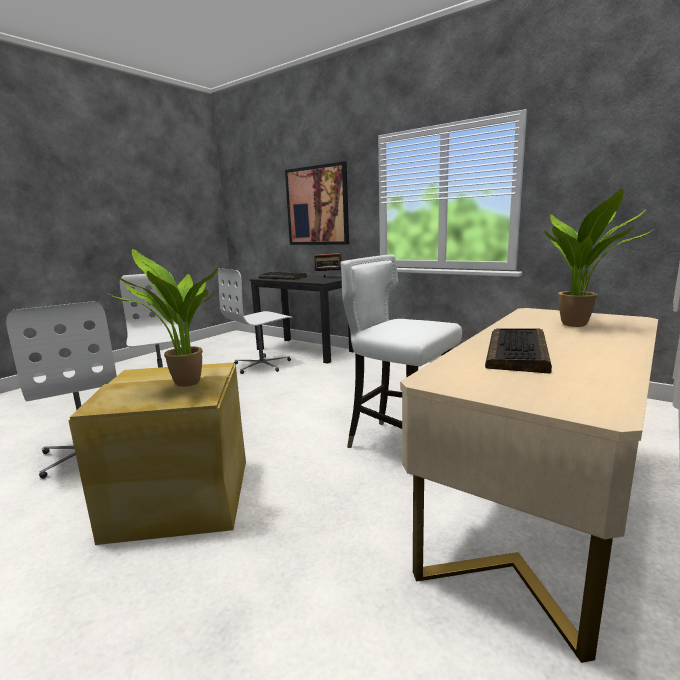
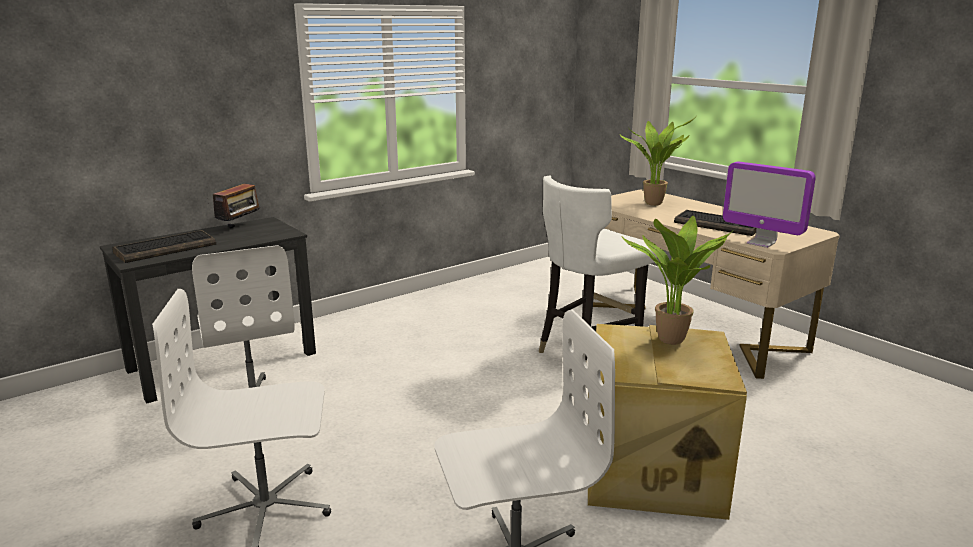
camera: 75 degrees left, 5 degrees up
picture [285,161,349,245] -> none
none -> monitor [723,162,816,248]

